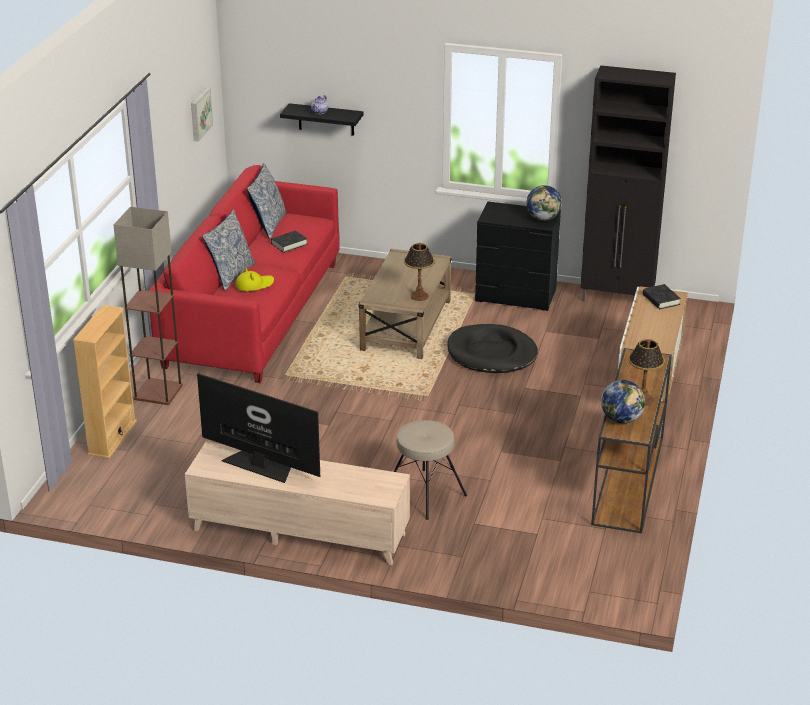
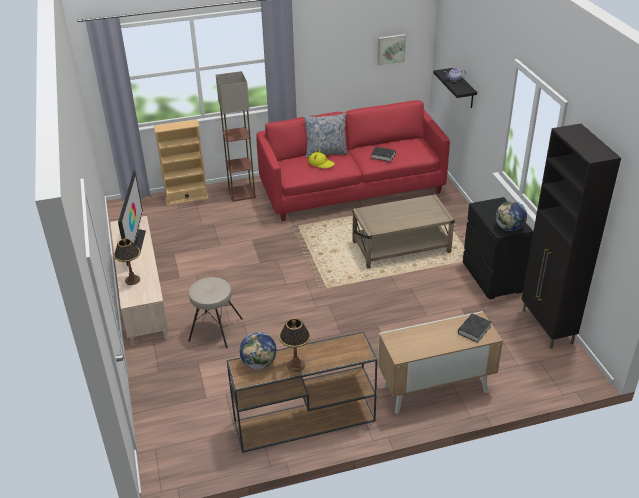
camera: 60 degrees right, 5 degrees up
pillow [247,163,286,239] -> none
table lamp [404,243,435,301] -> table lamp moved to [114,239,140,285]
black dog bed [447,324,538,373] -> none

